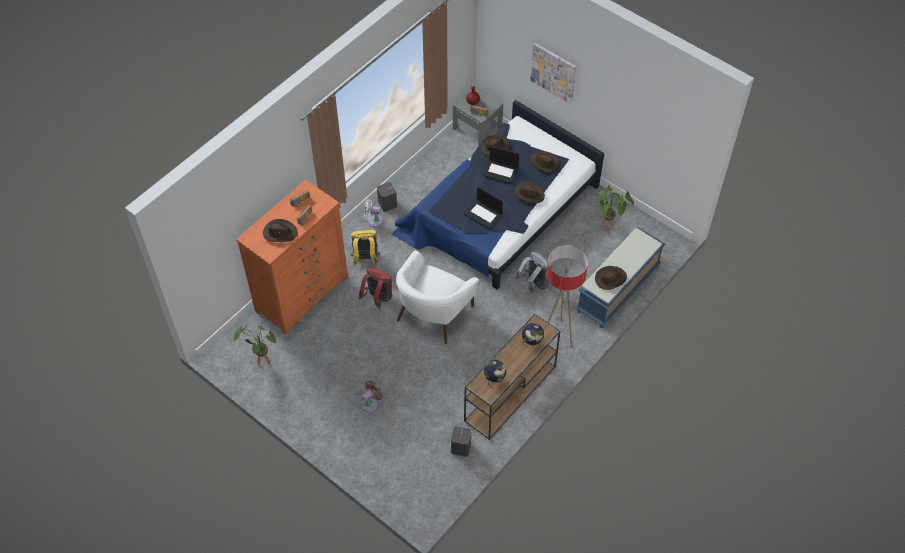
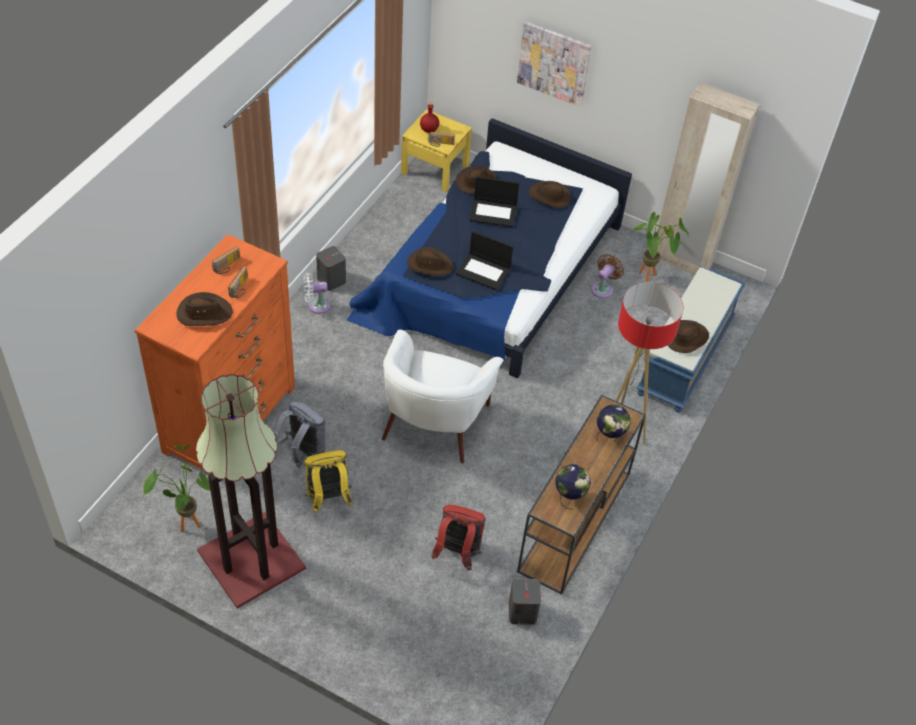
camera: 15 degrees left, 5 degrees down
yellow backpack [350,230,380,266] -> yellow backpack moved to [304,450,353,513]
red backpack [359,268,392,309] -> red backpack moved to [431,505,486,570]
brown fan [361,380,383,412] -> brown fan moved to [591,254,624,298]
grey nightstand [453,87,503,145] -> yellow nightstand [401,110,472,192]
brown hat [514,181,545,203] -> brown hat moved to [407,247,453,276]
grey backpack [516,252,552,294] -> grey backpack moved to [274,402,326,467]
none -> floor lamp [196,374,306,609]
none -> beige wardrobe [657,82,760,275]

